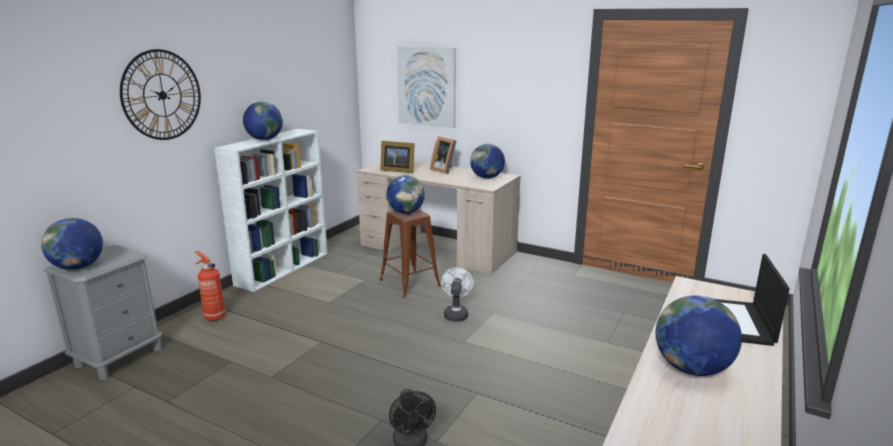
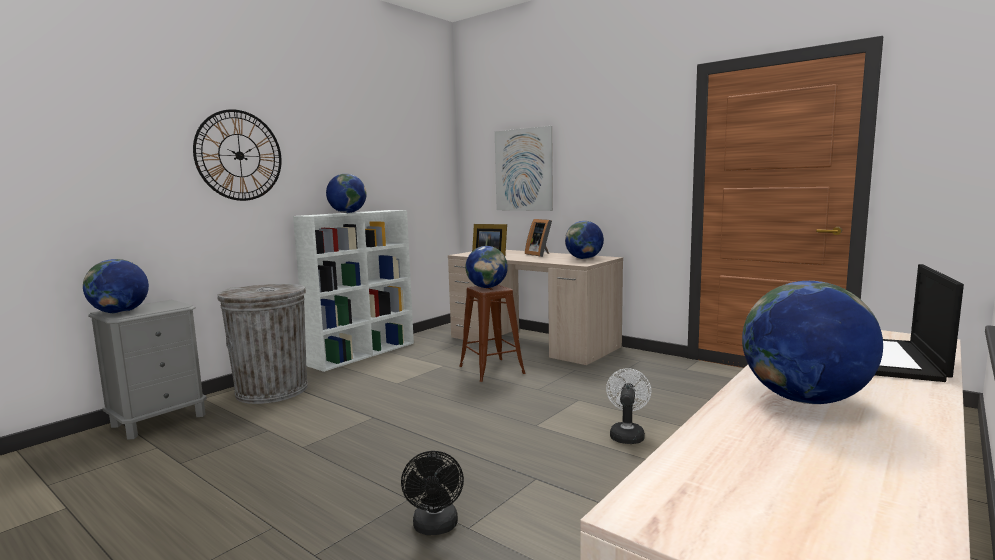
camera: 10 degrees right, 10 degrees down
fire extinguisher [195,251,226,321] -> grey trash can [217,283,308,404]
white fan [441,267,473,322] -> white fan moved to [606,368,652,444]

